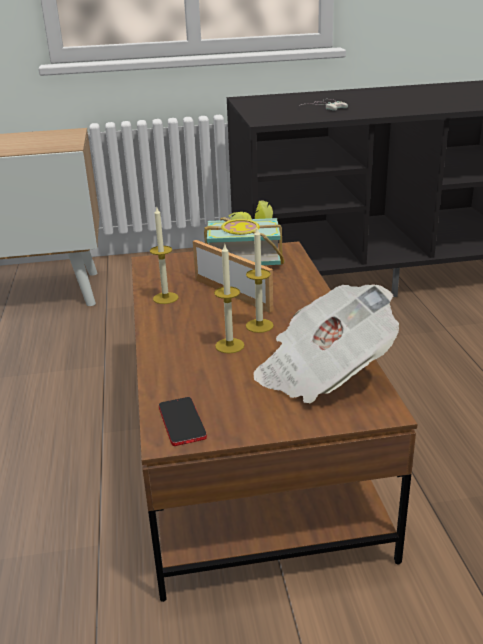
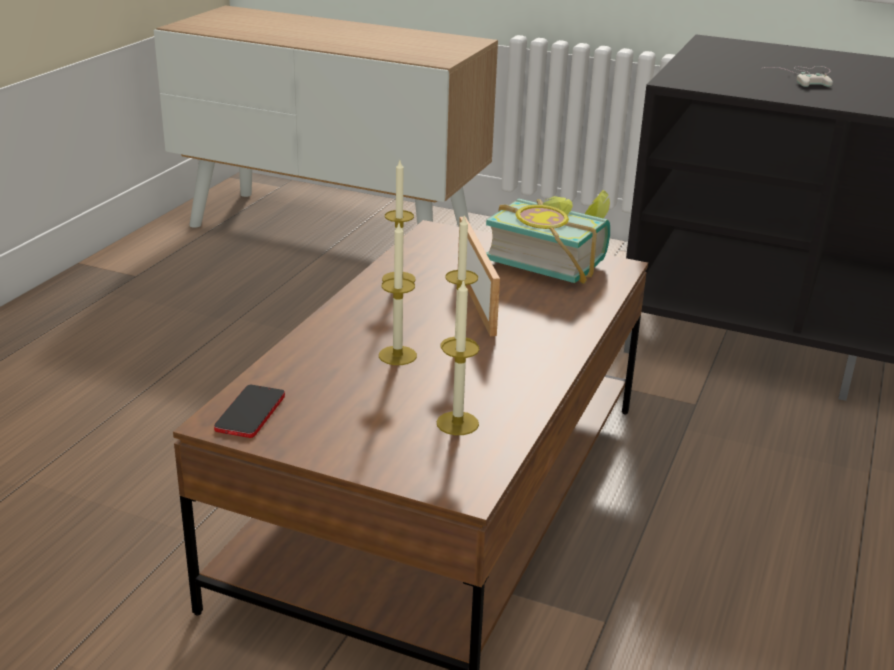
camera: 30 degrees right, 0 degrees up
newspaper [253,285,399,404] -> candle [437,279,480,435]

